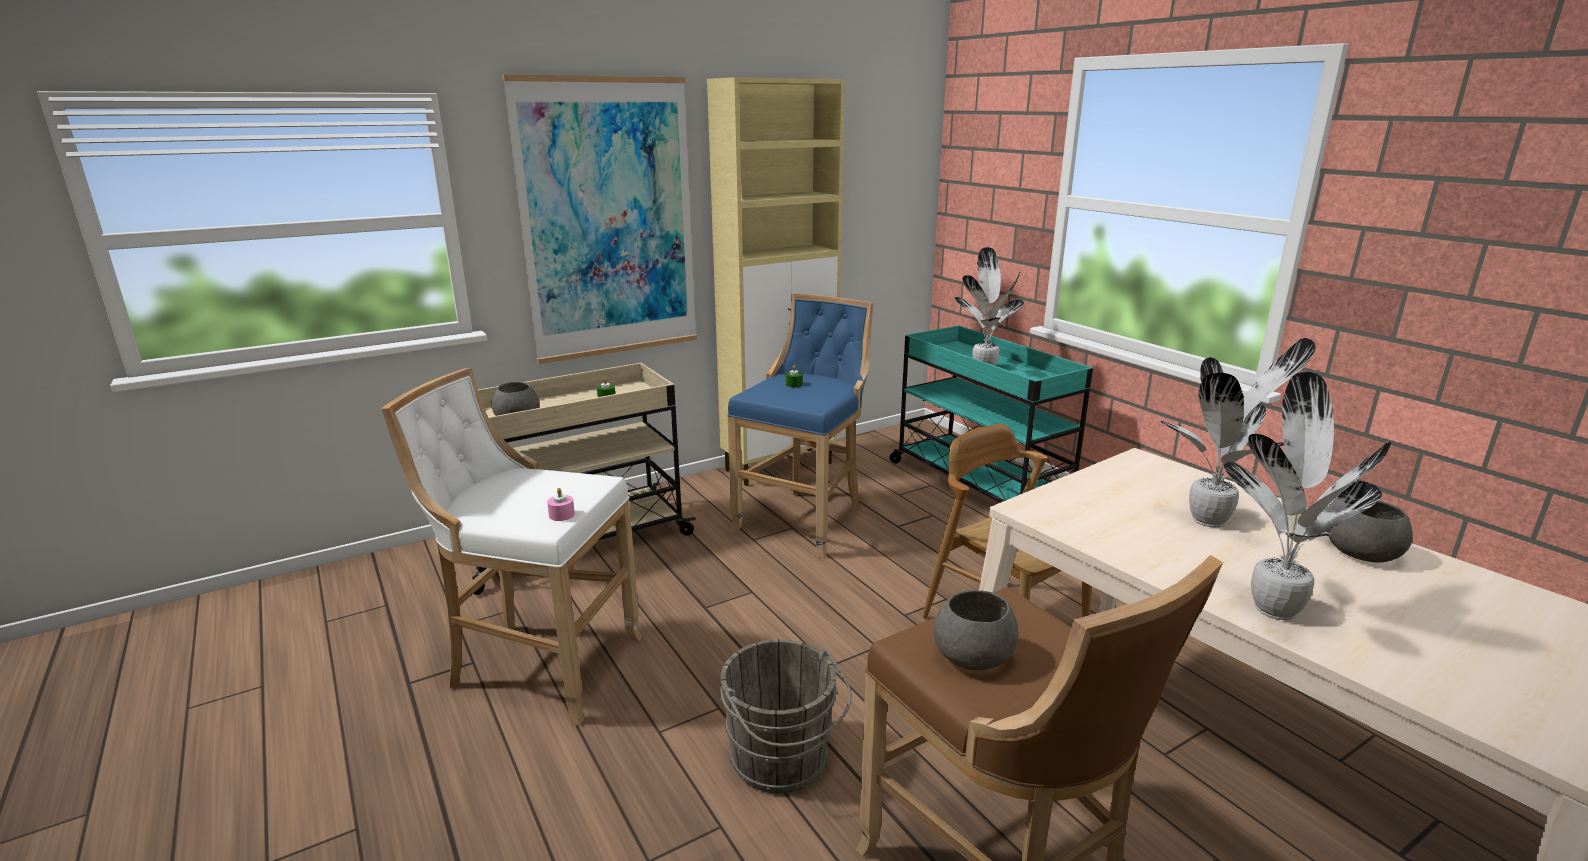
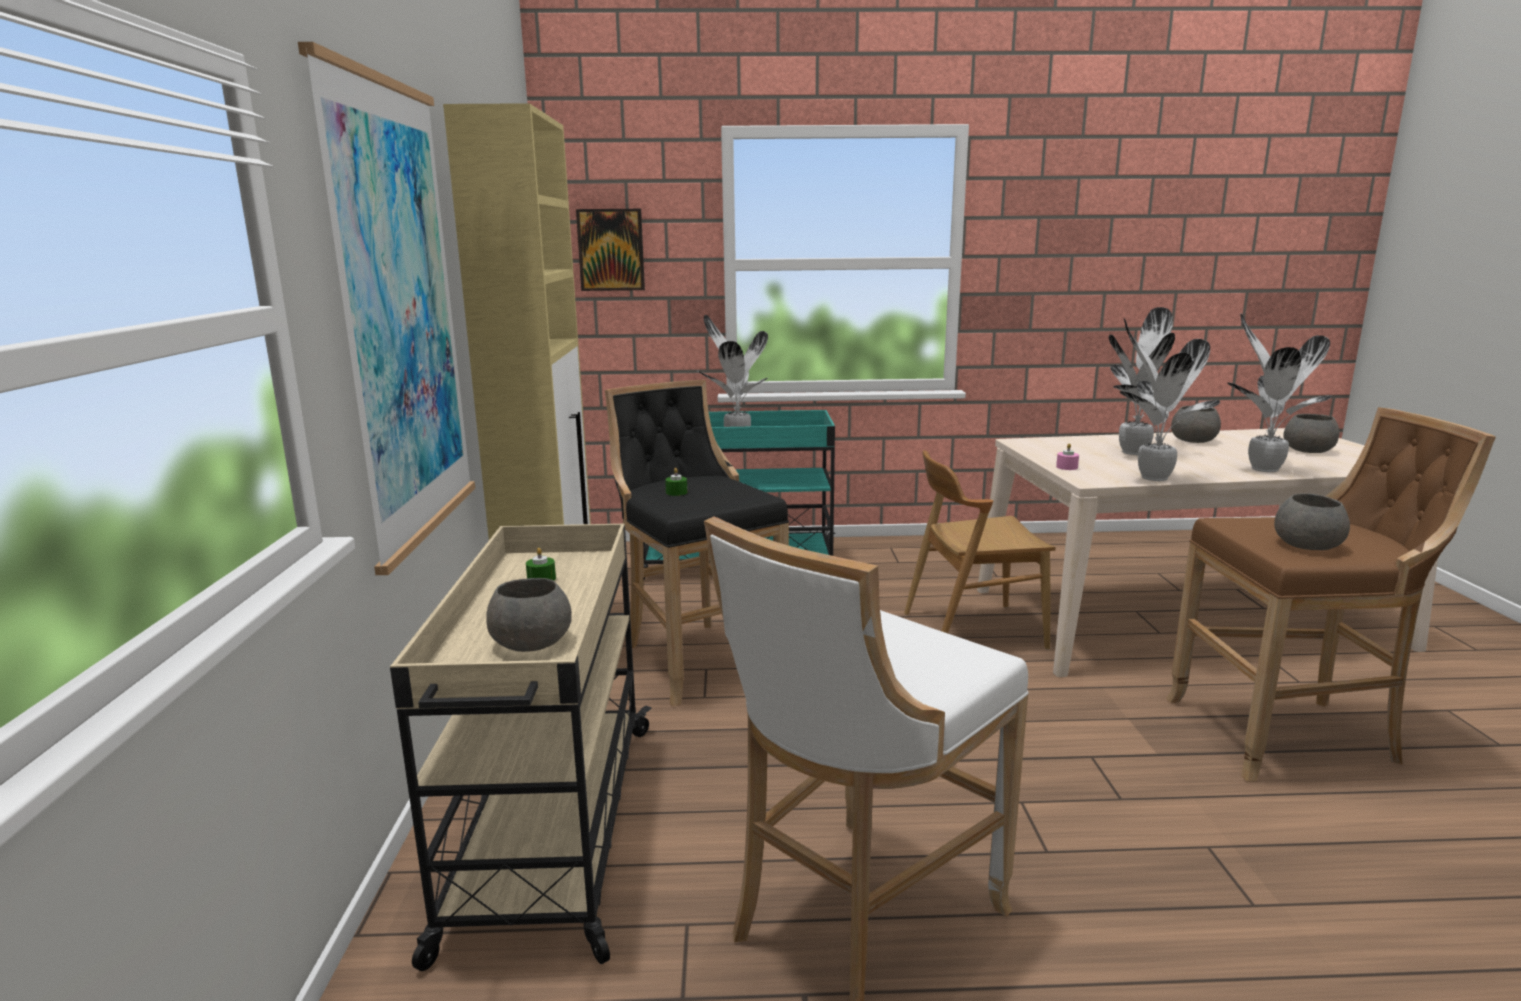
camera: 60 degrees left, 5 degrees down
pink candle [547,488,575,521] -> pink candle moved to [1056,443,1079,470]
grey bucket [720,639,852,793] -> none
blue stool [727,294,874,559] -> black stool [605,380,789,707]
none -> picture [576,209,645,291]
none -> potted plant [1120,318,1220,481]
none -> grey bowl [1283,414,1339,453]

